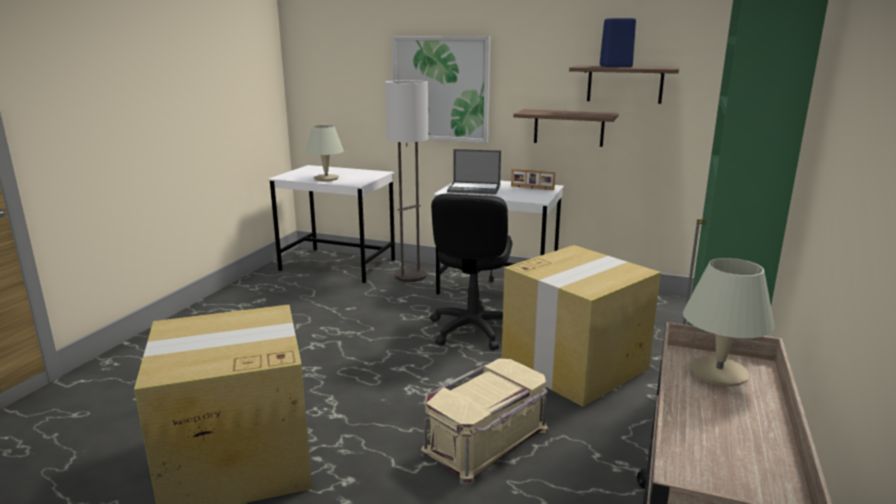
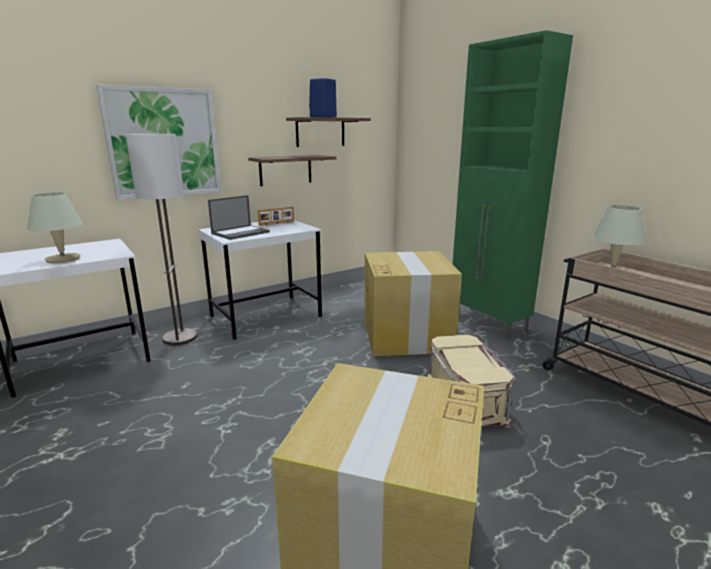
camera: 55 degrees left, 0 degrees up
black office chair [430,193,512,350] -> none

